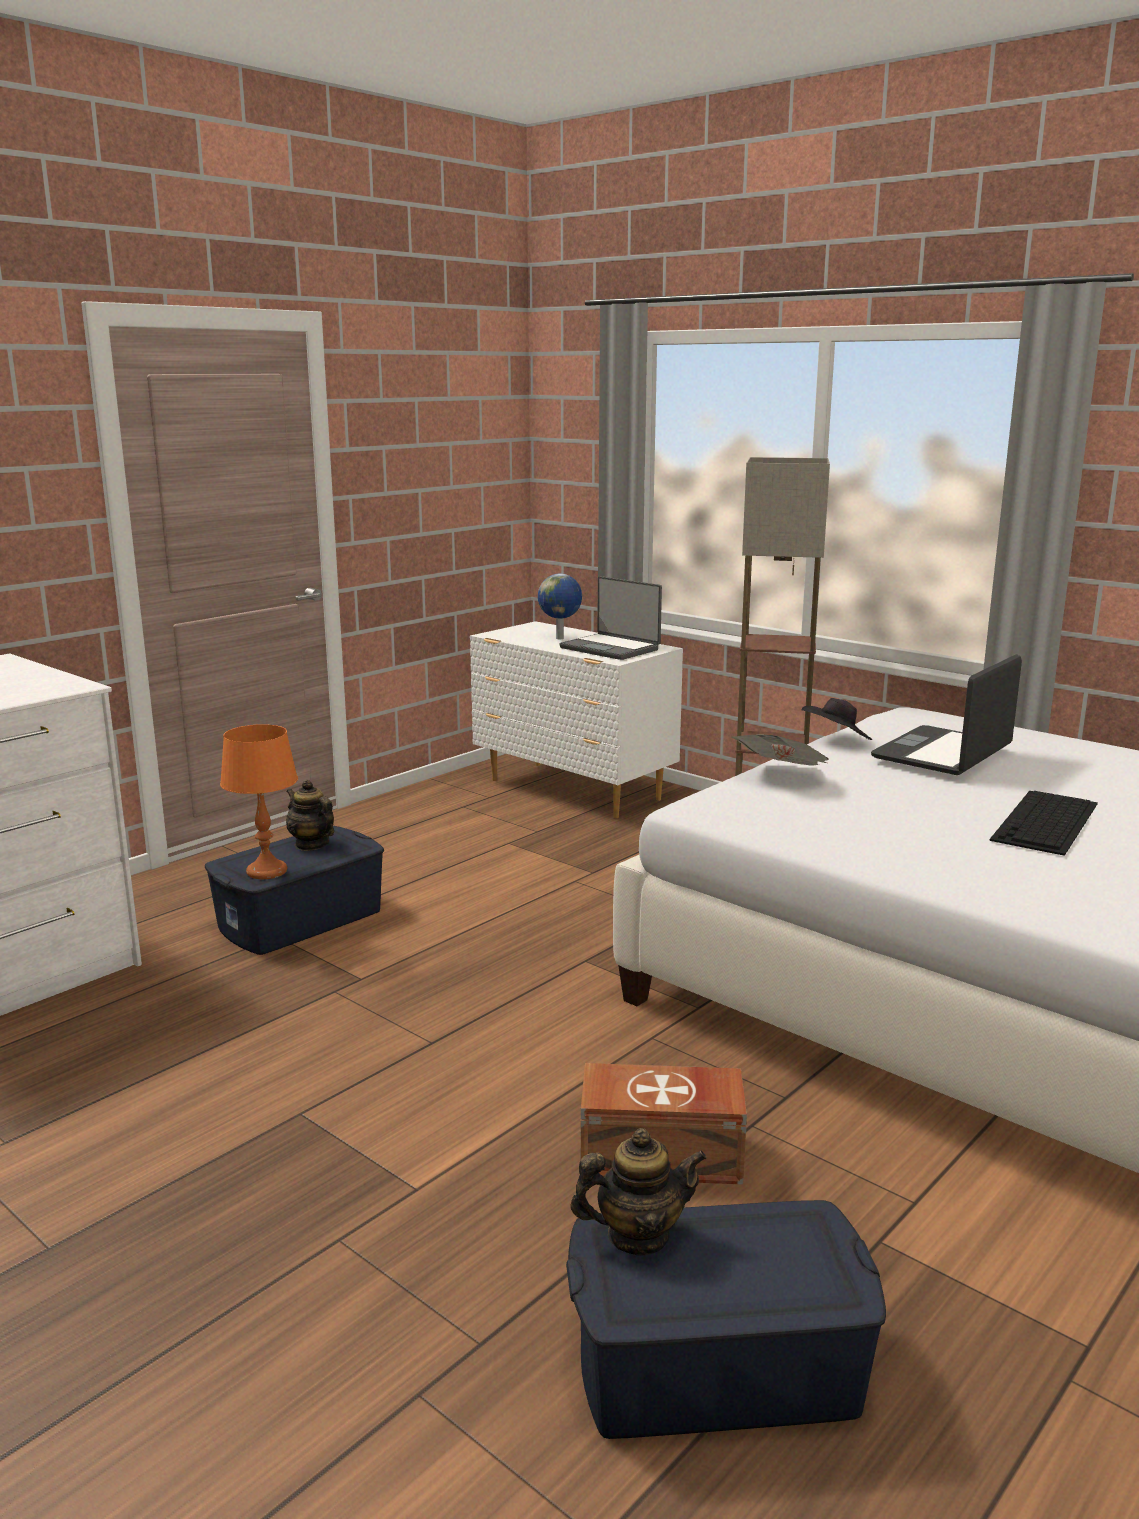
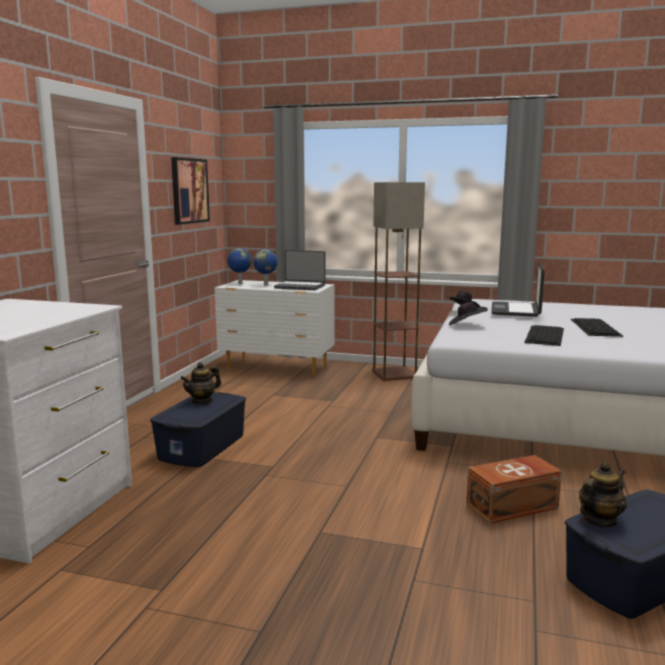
camera: 25 degrees left, 5 degrees down
orange table lamp [220,724,298,879] -> none
teapot [286,780,334,851] -> teapot turned 60 degrees counterclockwise [181,362,221,405]
newspaper [731,735,829,765] -> black hat [449,302,488,325]
none -> picture [171,157,210,225]
none -> globe [227,249,252,284]
none -> keyboard [524,325,564,346]

